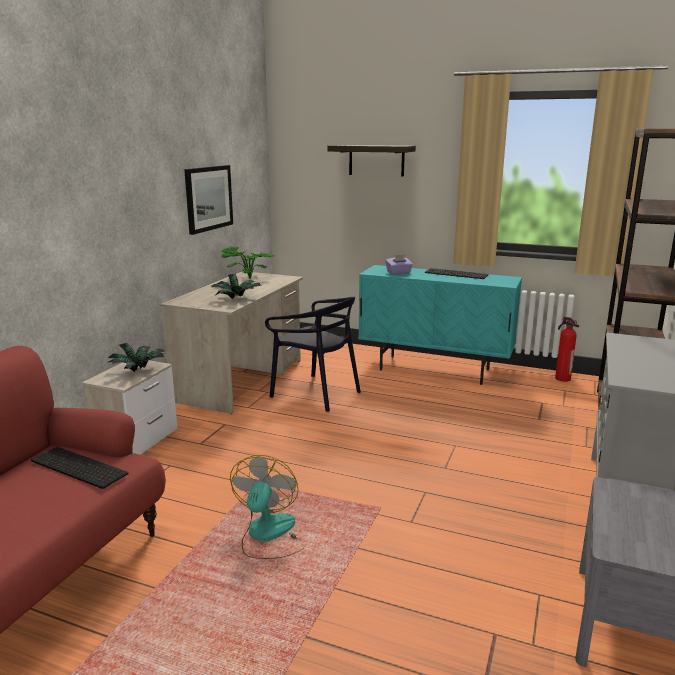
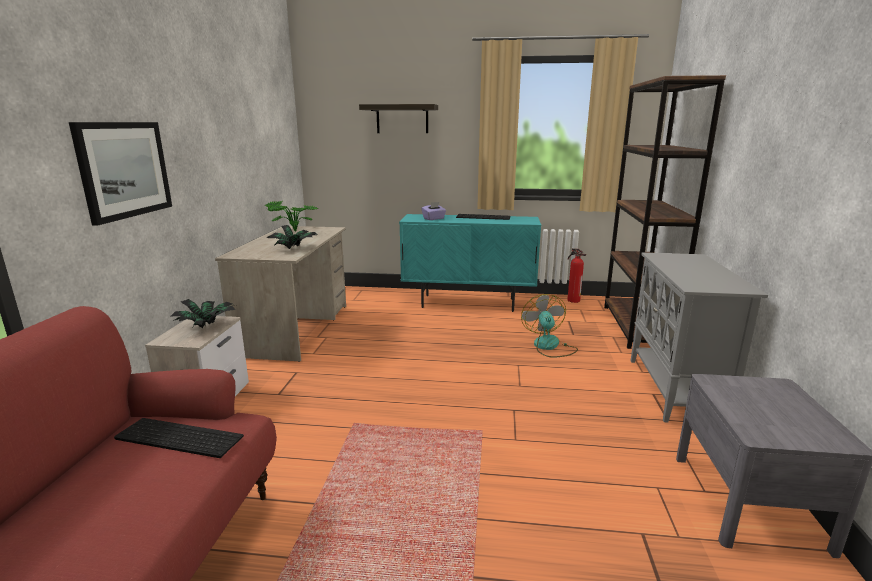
camera: 15 degrees left, 0 degrees up
picture [184,165,233,235] -> picture moved to [69,122,172,226]
fan [230,455,302,559] -> fan moved to [521,294,578,358]
black chair [265,297,361,412] -> none

